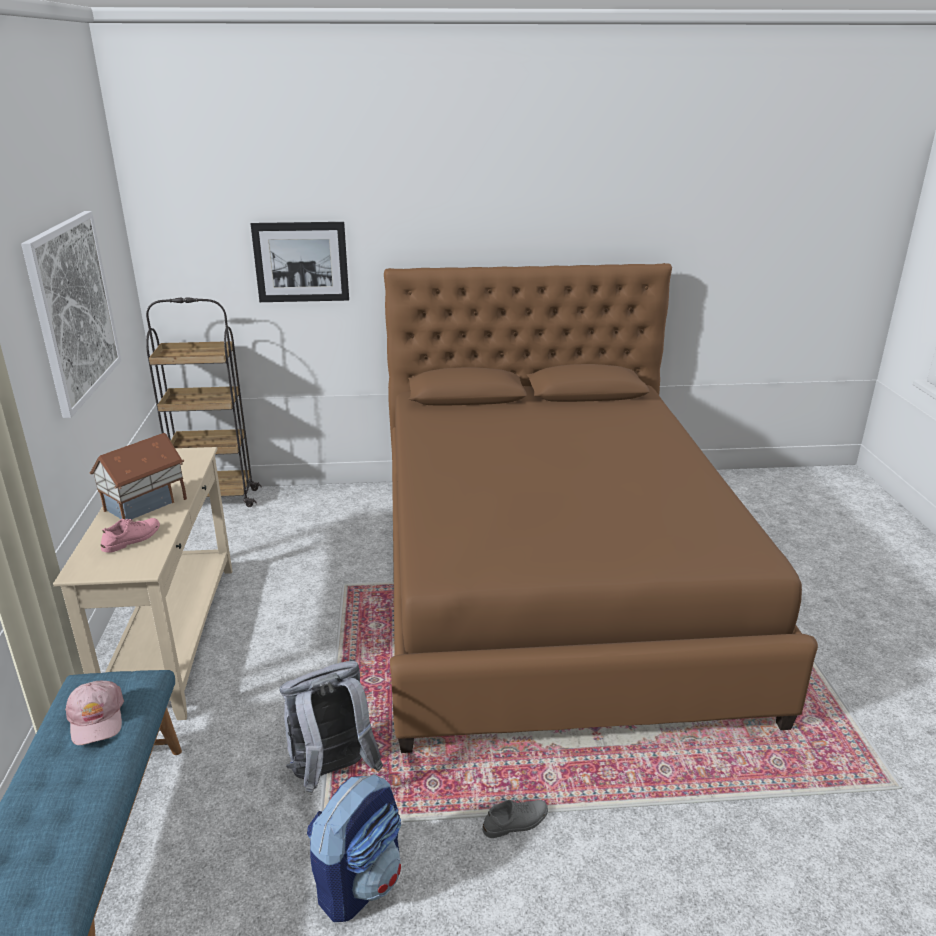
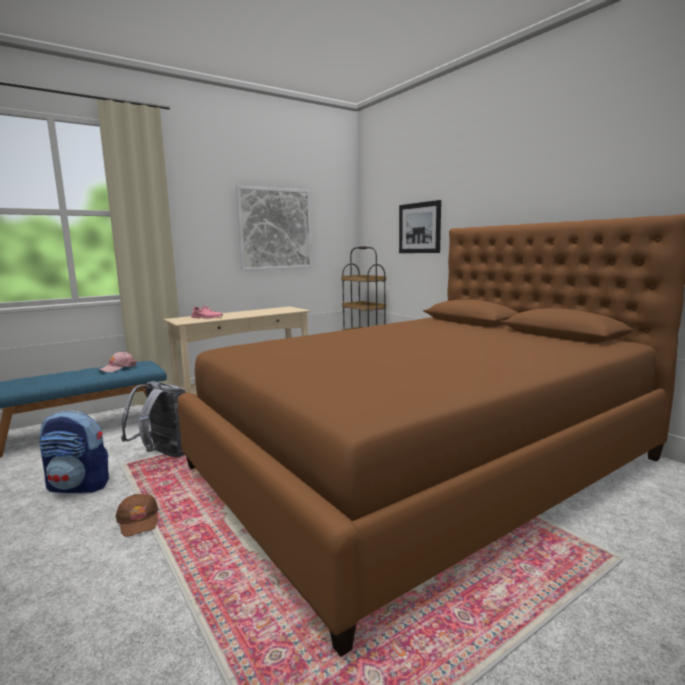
camera: 60 degrees right, 15 degrees down
toy house [89,433,187,520] -> none
grey shoe [482,800,548,838] -> brown cap [115,494,158,537]

